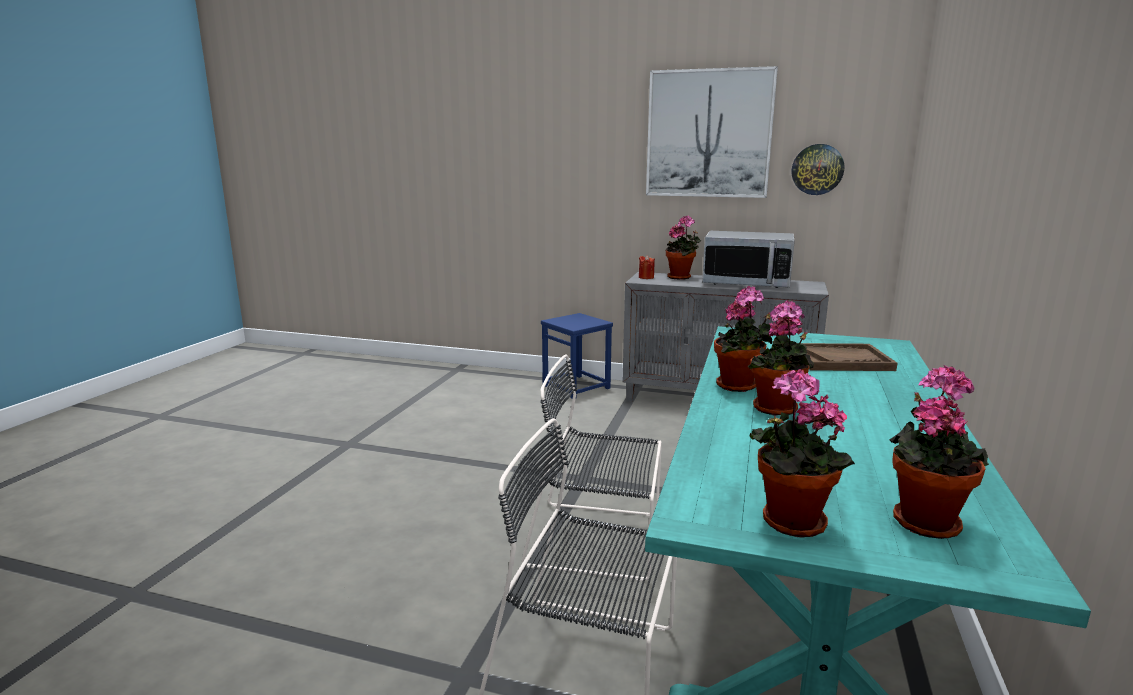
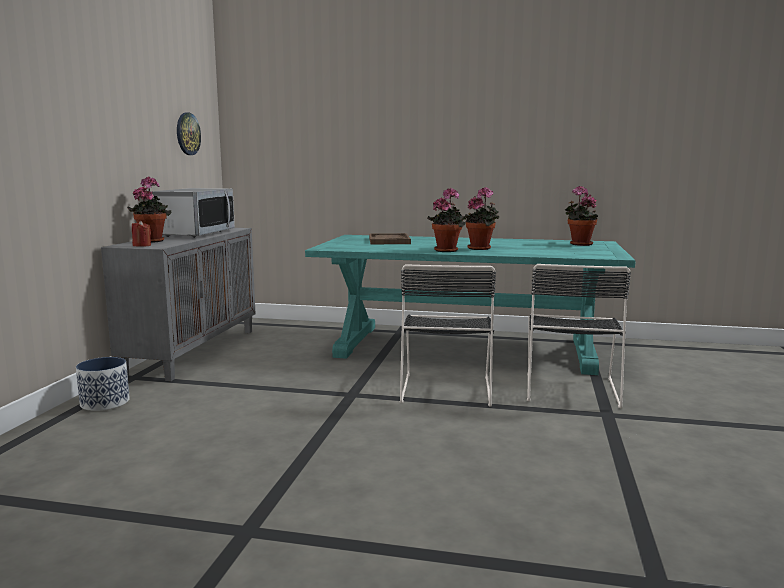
camera: 95 degrees left, 5 degrees down
blue stool [541,313,613,399] -> planter [76,357,130,411]
picture [646,66,778,198] -> none
potted plant [749,369,855,538] -> none

